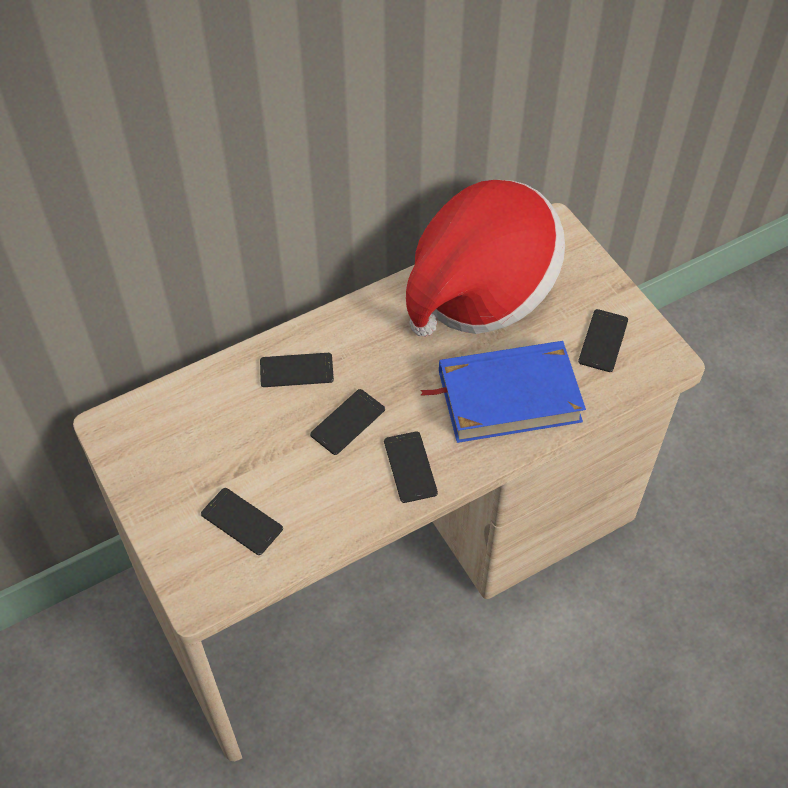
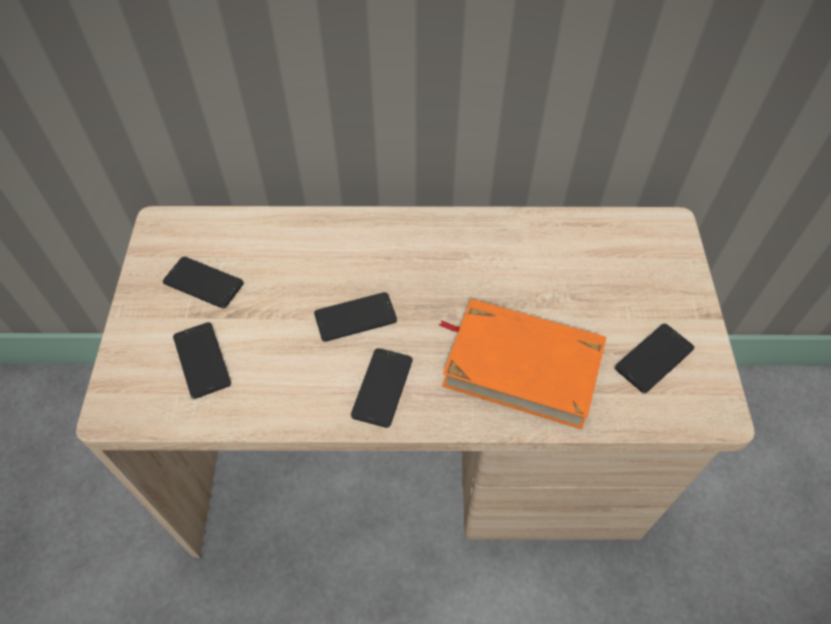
camera: 30 degrees right, 0 degrees up
phone [260,353,334,387] -> phone moved to [163,257,244,308]
hat [406,180,565,337] -> none
blue book [420,341,586,443] -> orange book [438,299,606,429]

